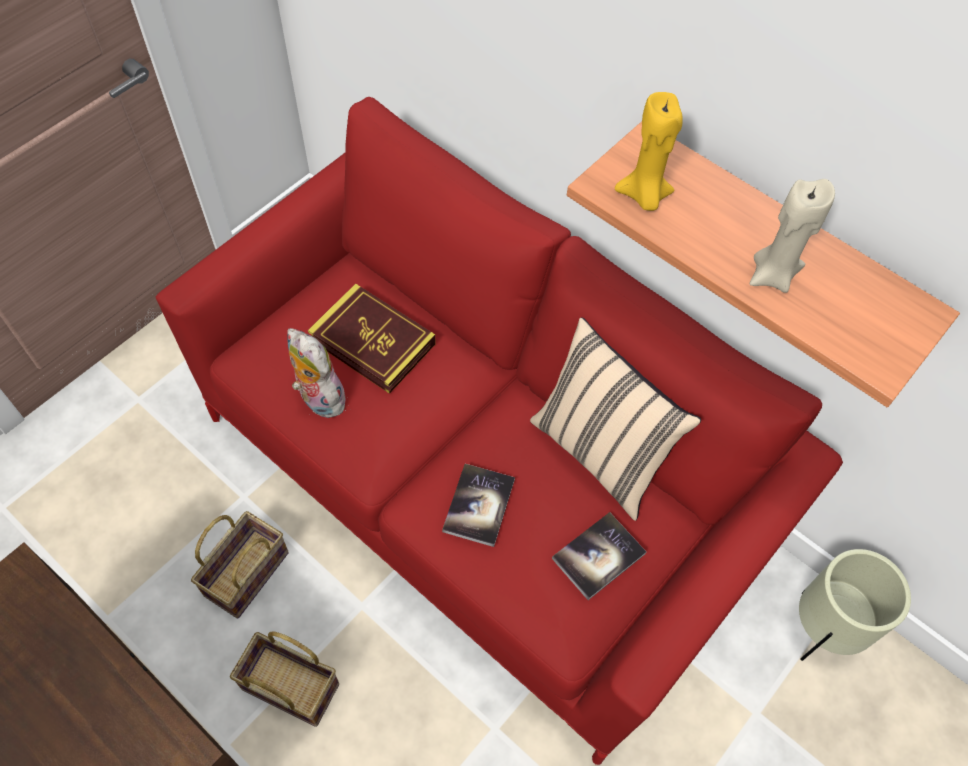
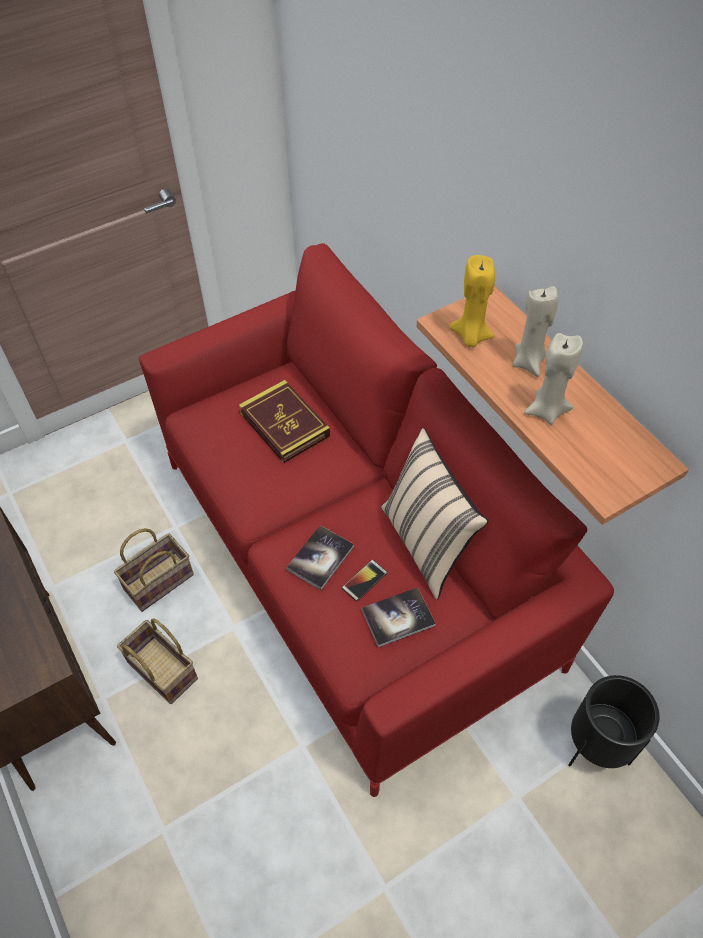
camera: 20 degrees right, 5 degrees down
plush toy [287,328,348,418] -> none
beige planter [799,549,911,661] -> black planter [568,675,659,768]
none -> phone [342,560,388,601]
none -> beige candle [512,286,558,377]

